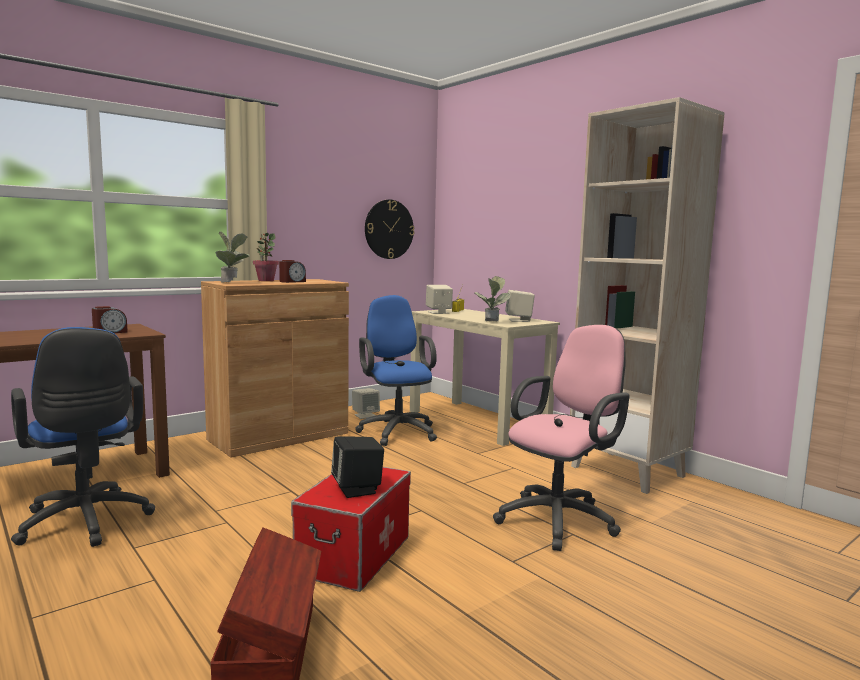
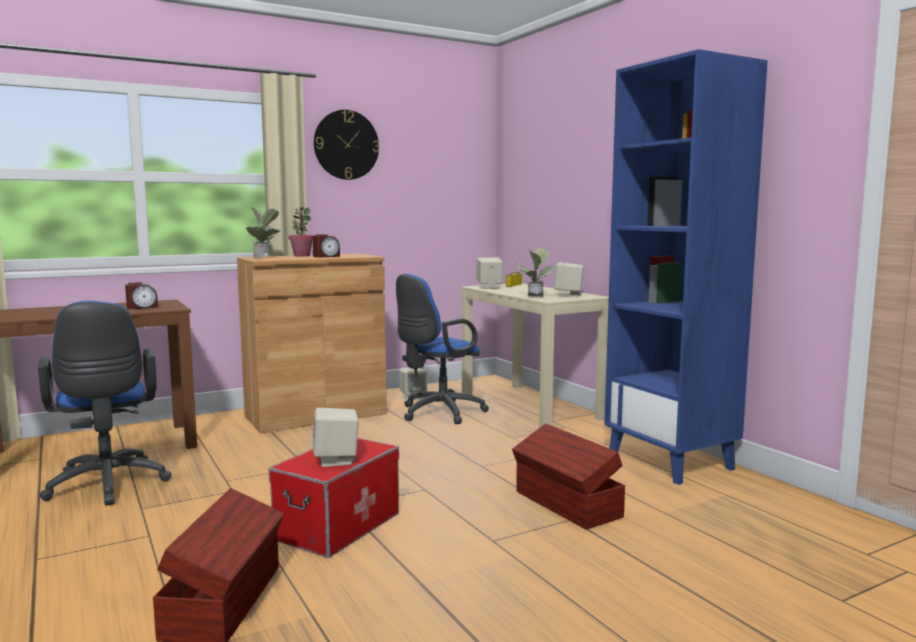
camera: 10 degrees right, 0 degrees up
black speaker [331,436,384,498] -> beige speaker [313,408,359,467]
blue office chair [355,295,437,446] -> blue office chair turned 120 degrees counterclockwise [396,274,489,424]
wall clock [365,200,415,259] -> wall clock moved to [314,110,379,180]
pink office chair [493,325,630,551] -> brown storage box [512,424,625,529]
beige bookcase [570,97,725,494] -> blue bookcase [604,49,768,485]

